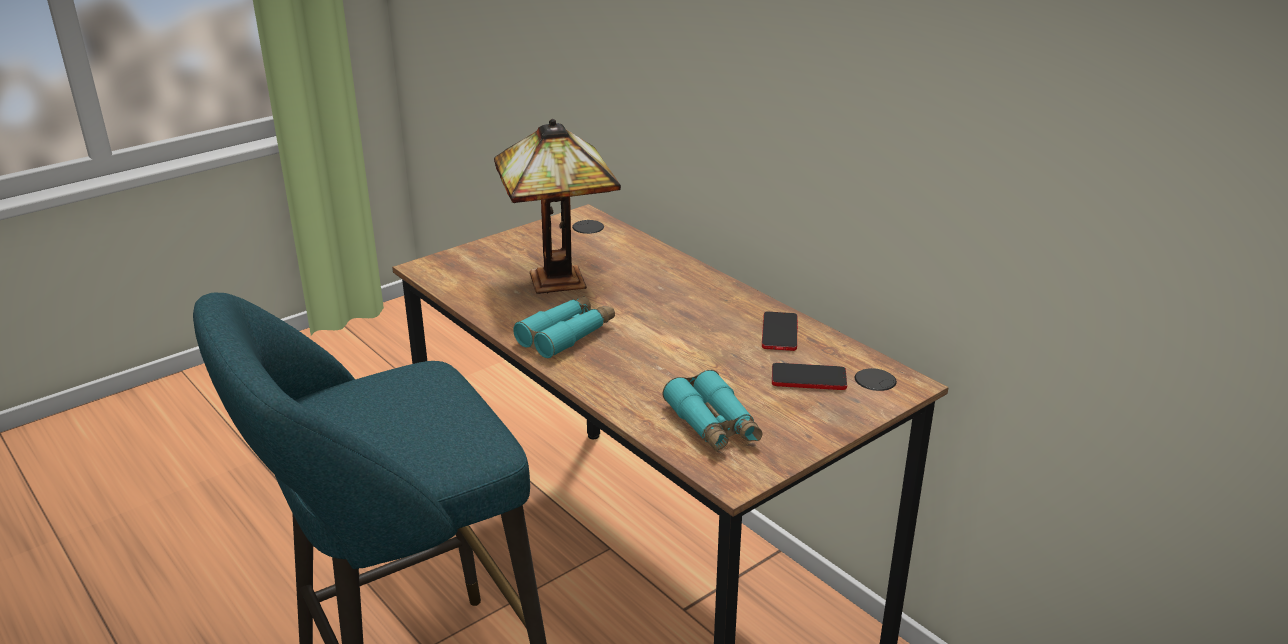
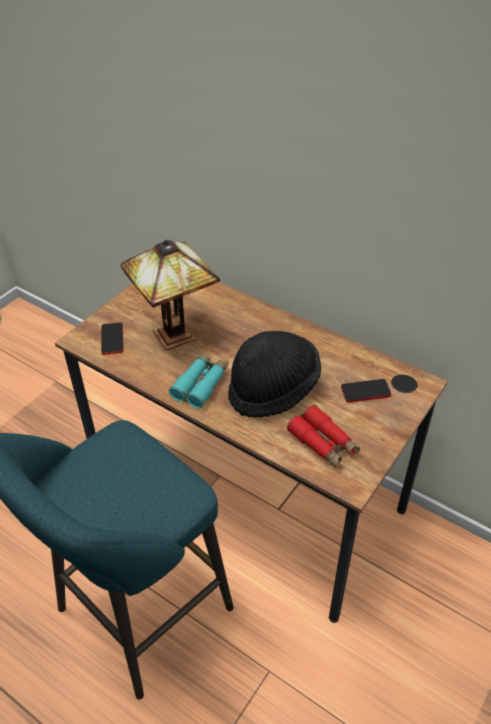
camera: 15 degrees left, 15 degrees up
turquoise binoculars [663,370,763,452] -> red binoculars [287,405,360,468]
phone [762,311,798,351] -> phone moved to [101,322,123,355]
none -> black hat [228,331,321,418]

